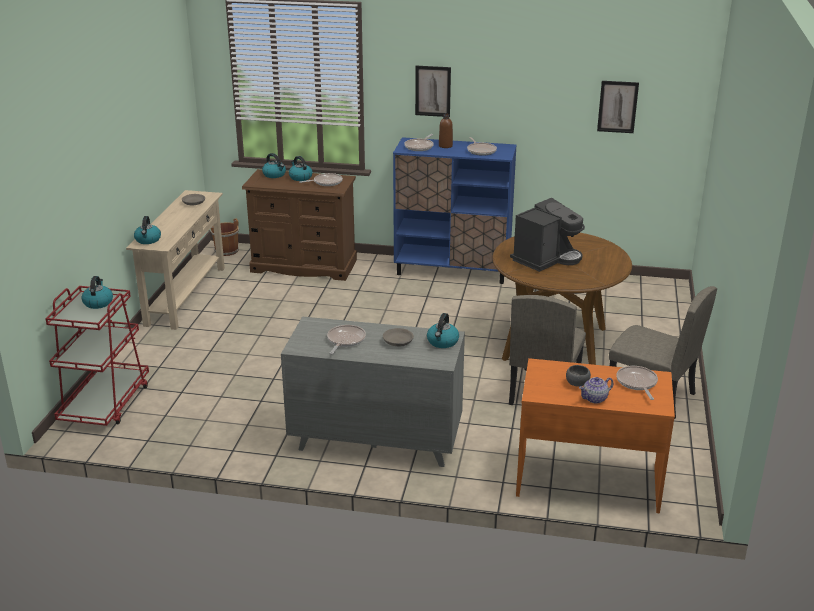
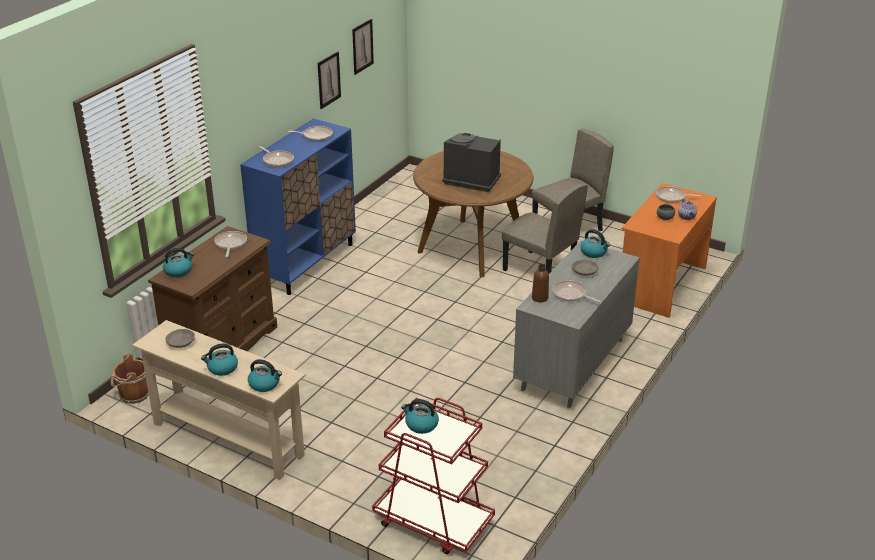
camera: 70 degrees left, 5 degrees up
kettle [289,156,312,181] -> kettle moved to [201,343,238,376]
picture [415,66,451,117] -> picture moved to [318,52,341,109]
brown bottle [439,114,453,148] -> brown bottle moved to [532,264,549,302]
coffee machine [510,198,585,272] -> coffee machine turned 45 degrees counterclockwise [442,133,501,192]

